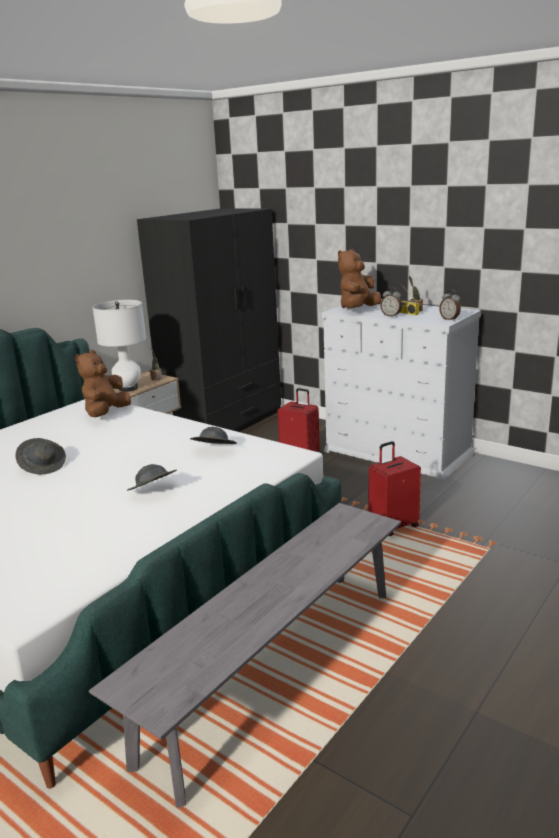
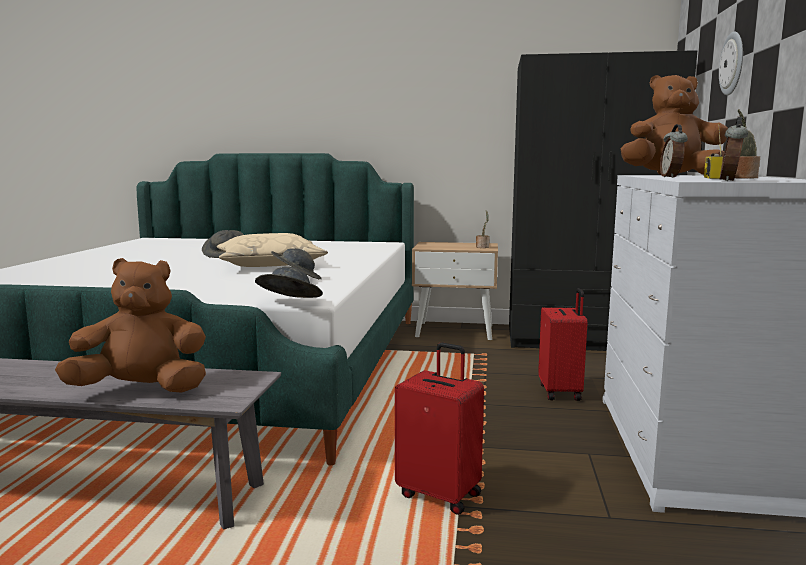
camera: 60 degrees right, 10 degrees down
brown plush toy [75,350,131,417] -> brown plush toy moved to [55,258,206,392]
white table lamp [92,300,146,392] -> none
grey hat [127,464,177,491] -> grey hat moved to [255,266,323,298]
none -> beige pillow [217,233,328,267]
none -> wall clock [719,31,743,95]

